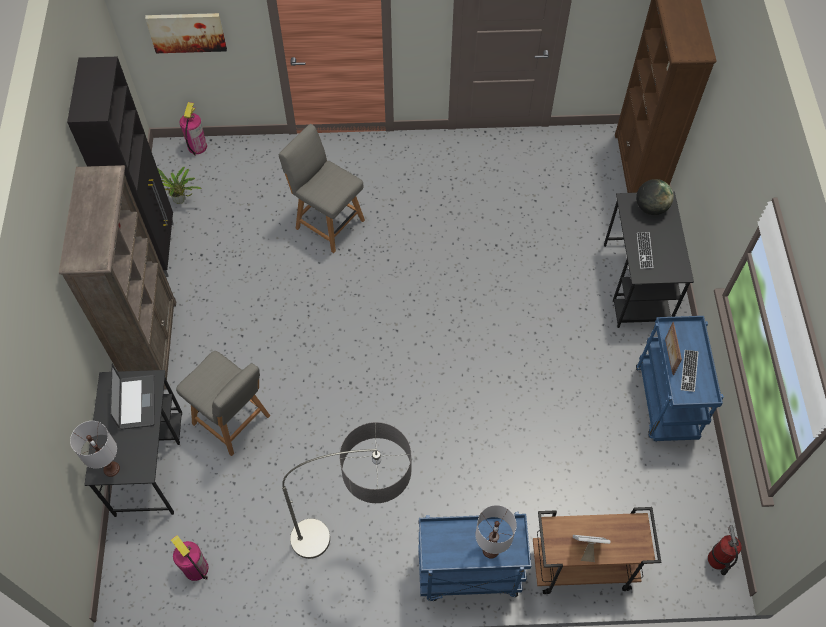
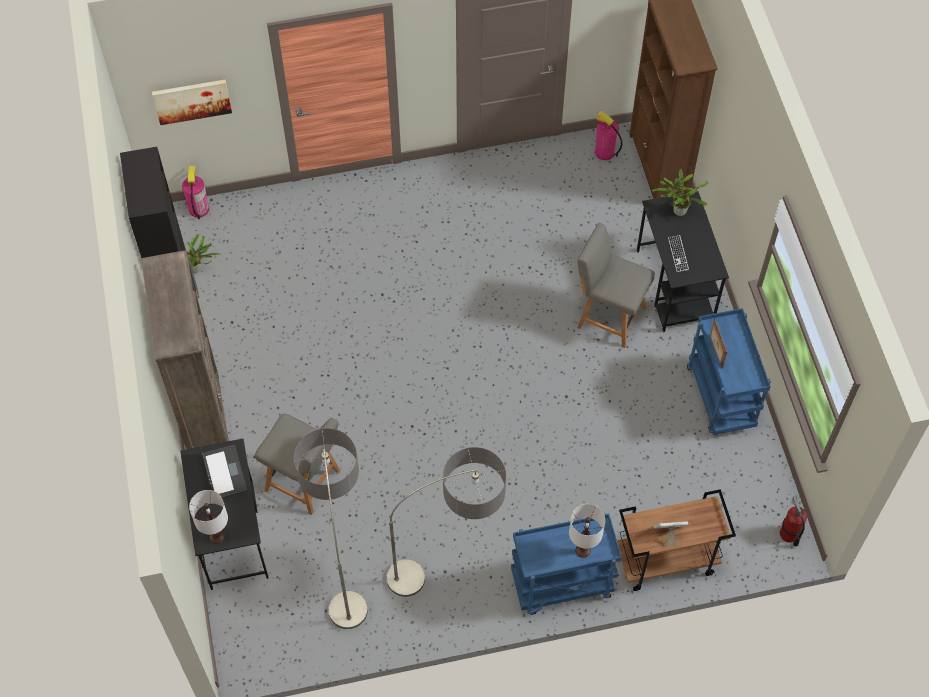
camera: 10 degrees left, 0 degrees up
fire extinguisher [171,535,209,581] -> fire extinguisher moved to [595,111,622,160]
grey chair [279,124,365,253] -> grey chair moved to [577,223,655,348]
globe [636,179,674,215] -> potted plant [652,169,708,216]
keyboard [681,350,699,392] -> none
none -> floor lamp [294,428,368,629]

